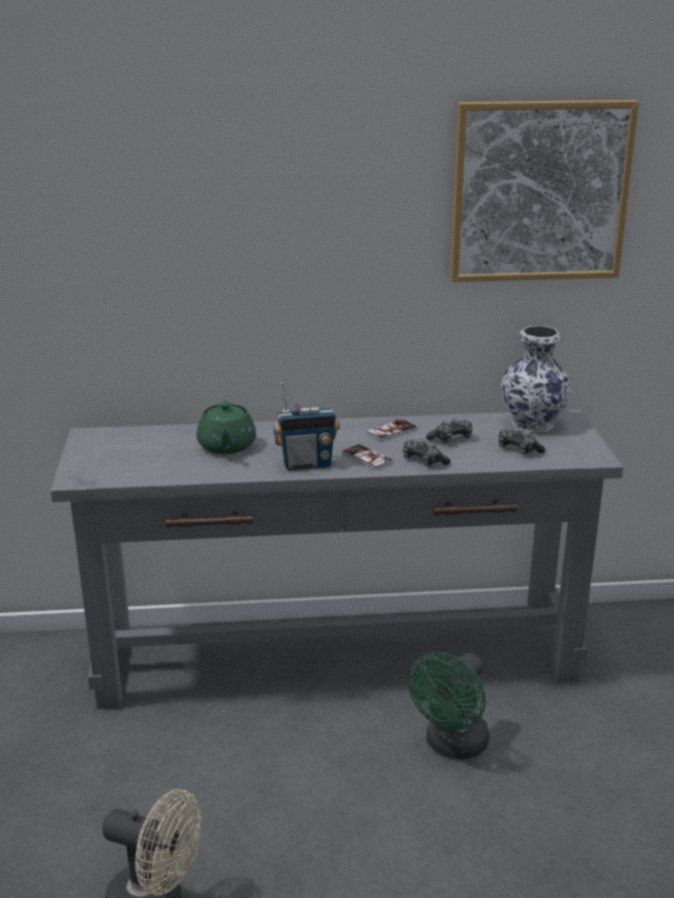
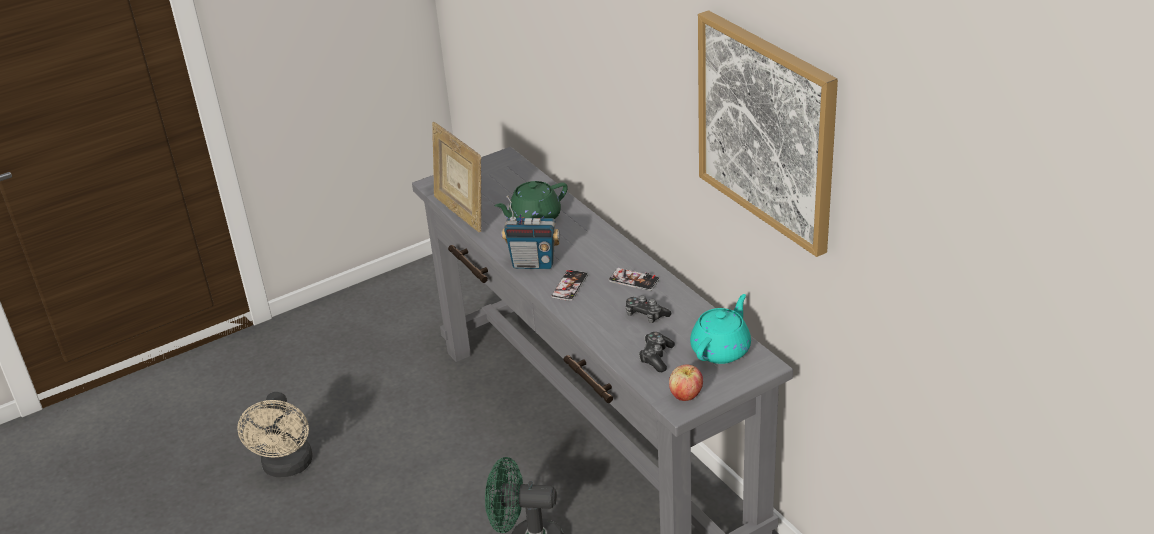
camera: 65 degrees right, 10 degrees up
radio [273,382,340,471] -> radio turned 45 degrees counterclockwise [501,196,560,269]
game controller [403,439,451,467] -> none
vase [501,326,571,433] -> turquoise teapot [690,294,751,364]
none -> picture frame [432,122,481,232]
none -> apple [669,365,703,401]

